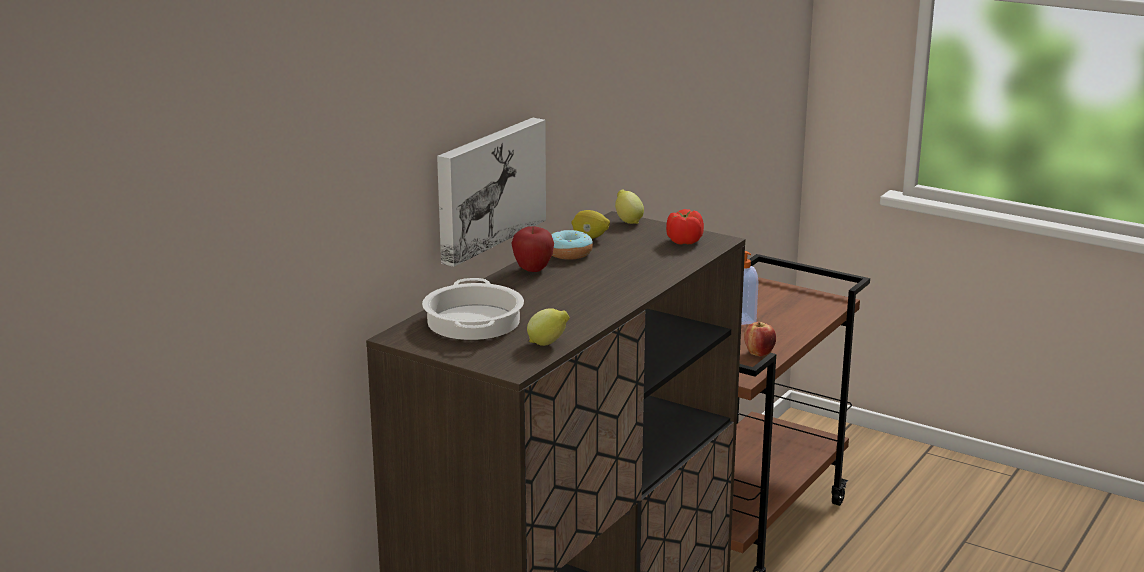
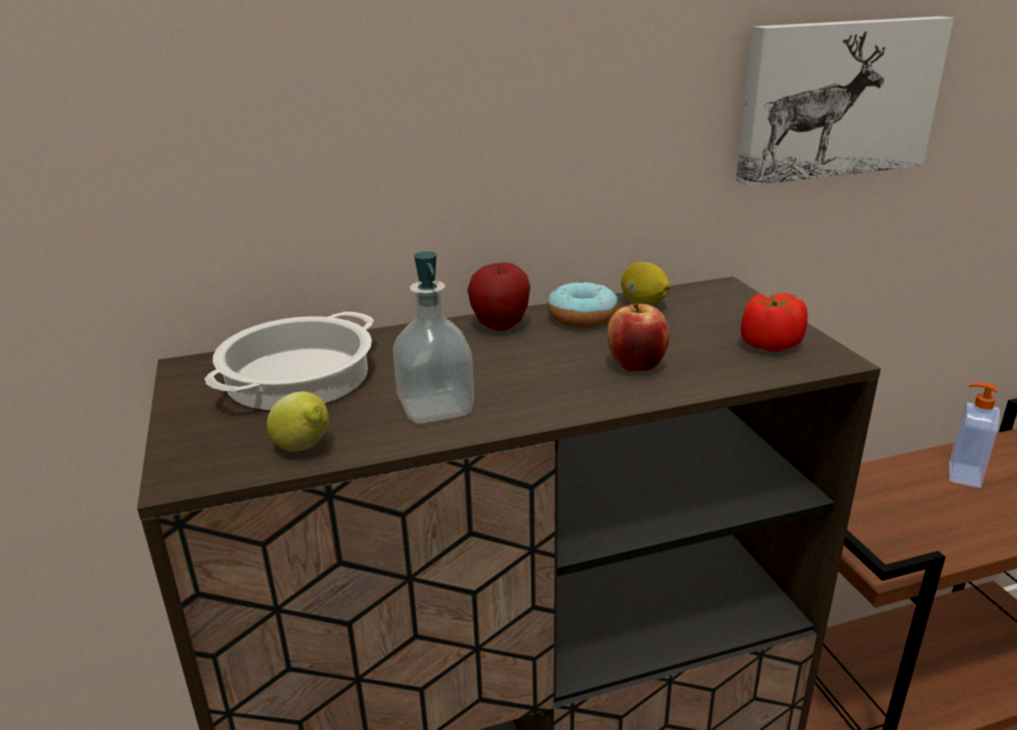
camera: 40 degrees right, 5 degrees up
picture [437,118,546,267] -> picture moved to [736,16,954,186]
lemon [615,189,644,224] -> none
apple [744,322,776,357] -> apple moved to [607,303,670,372]
none -> soap dispenser [393,251,474,424]

